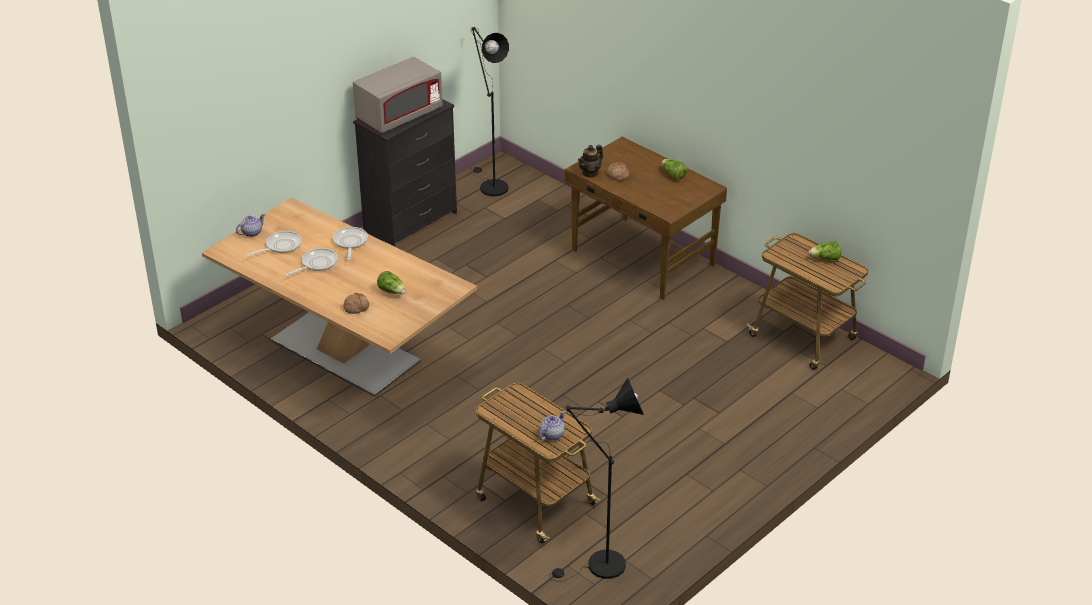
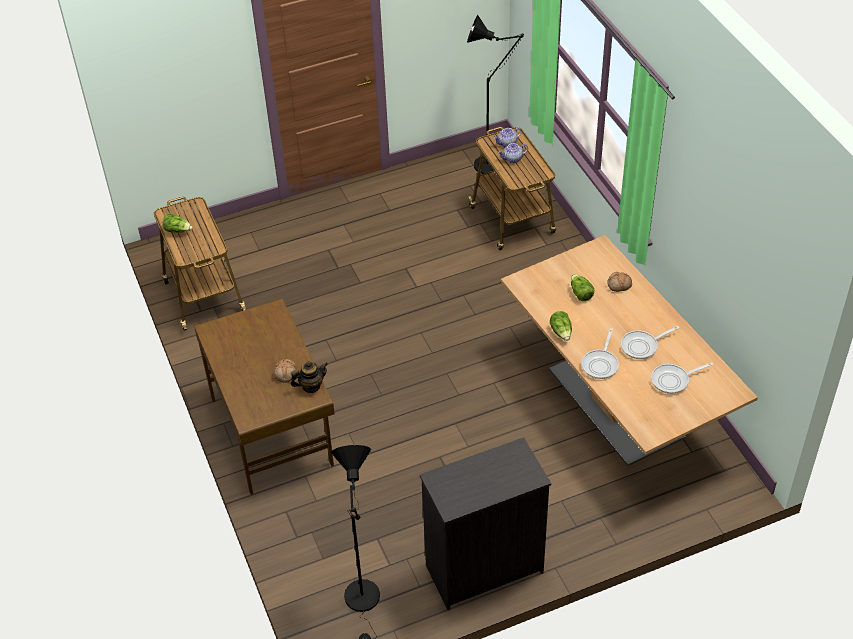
camera: 155 degrees left, 10 degrees up
teapot [236,214,265,237] -> teapot moved to [498,143,528,163]
grey microwave [353,57,443,133] -> none
lettuce [662,159,687,180] -> lettuce moved to [550,311,572,341]

